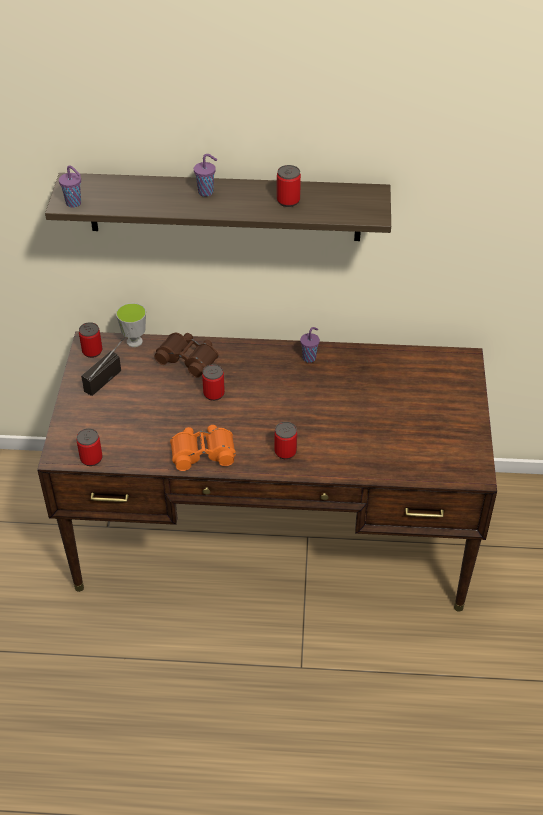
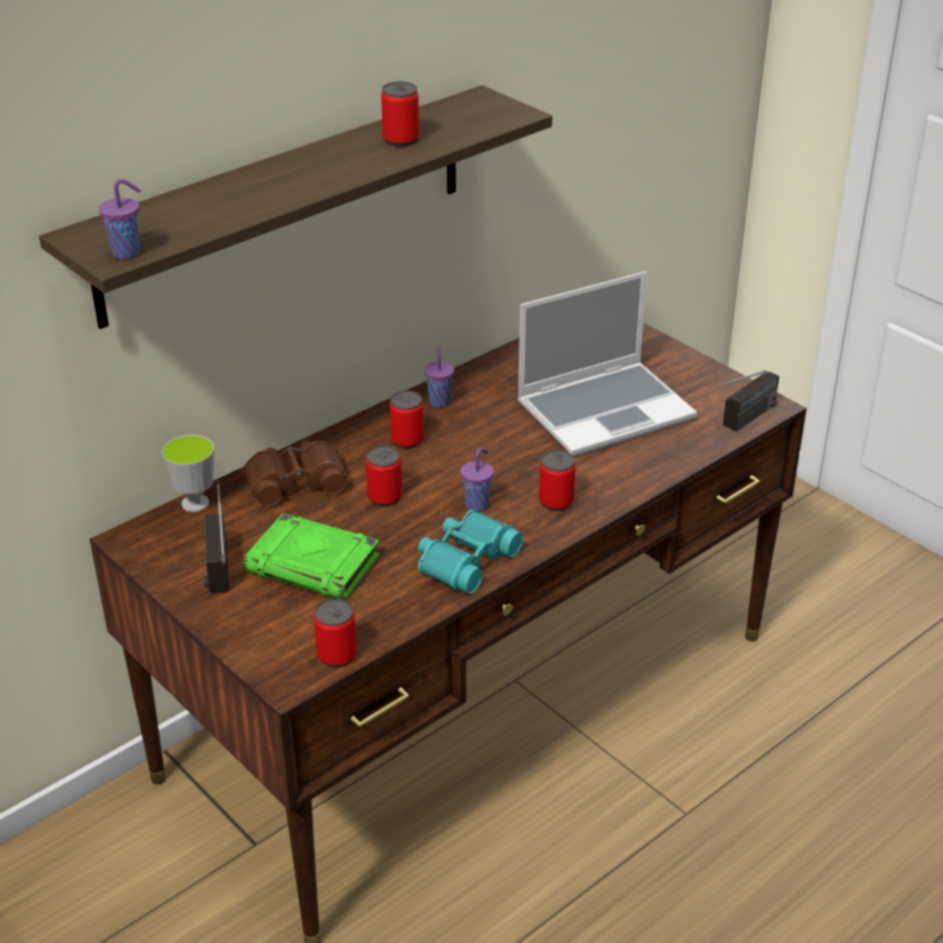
camera: 45 degrees left, 10 degrees down
can [79,322,102,358] -> can moved to [390,391,424,448]
orange binoculars [170,425,236,471] -> turquoise binoculars [418,510,523,594]
purple cup [194,154,217,197] -> purple cup moved to [461,447,494,512]
none -> green book [243,513,380,600]
none -> laptop [517,271,697,457]
none -> radio [707,370,779,432]

